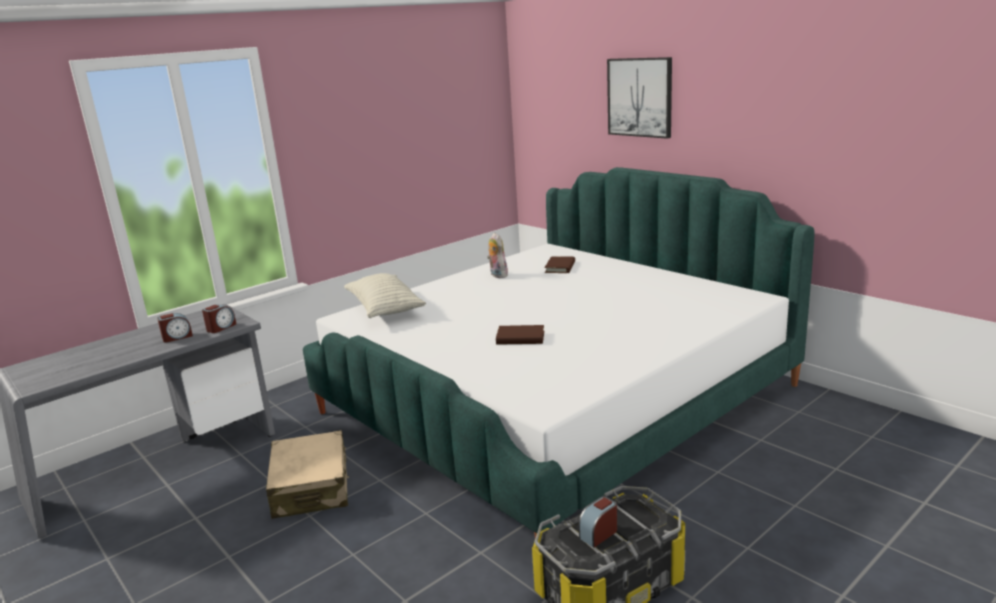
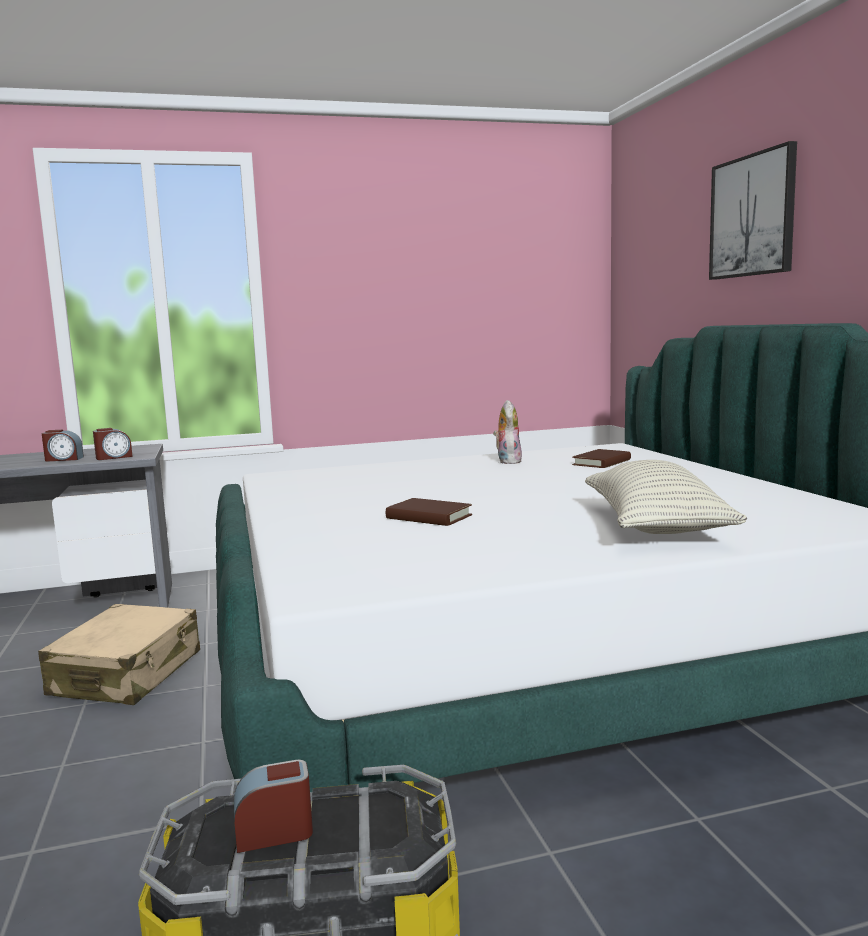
camera: 25 degrees right, 10 degrees down
pillow [344,273,426,318] -> pillow moved to [585,460,747,534]

